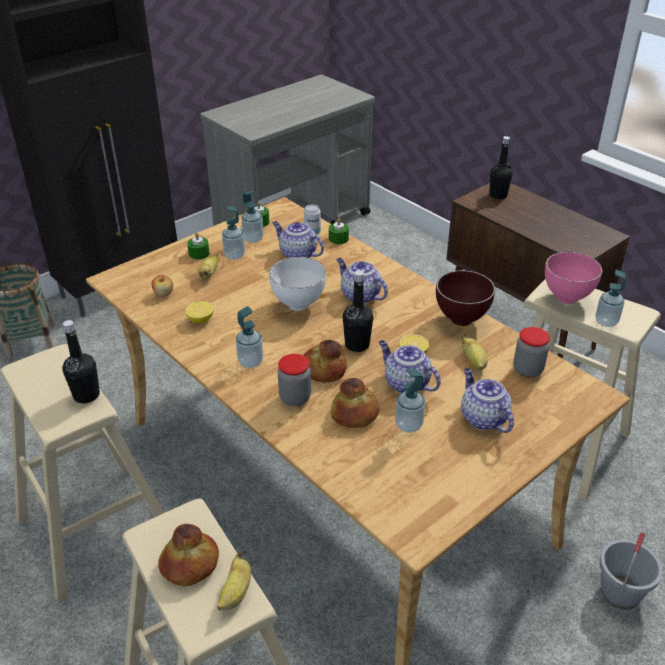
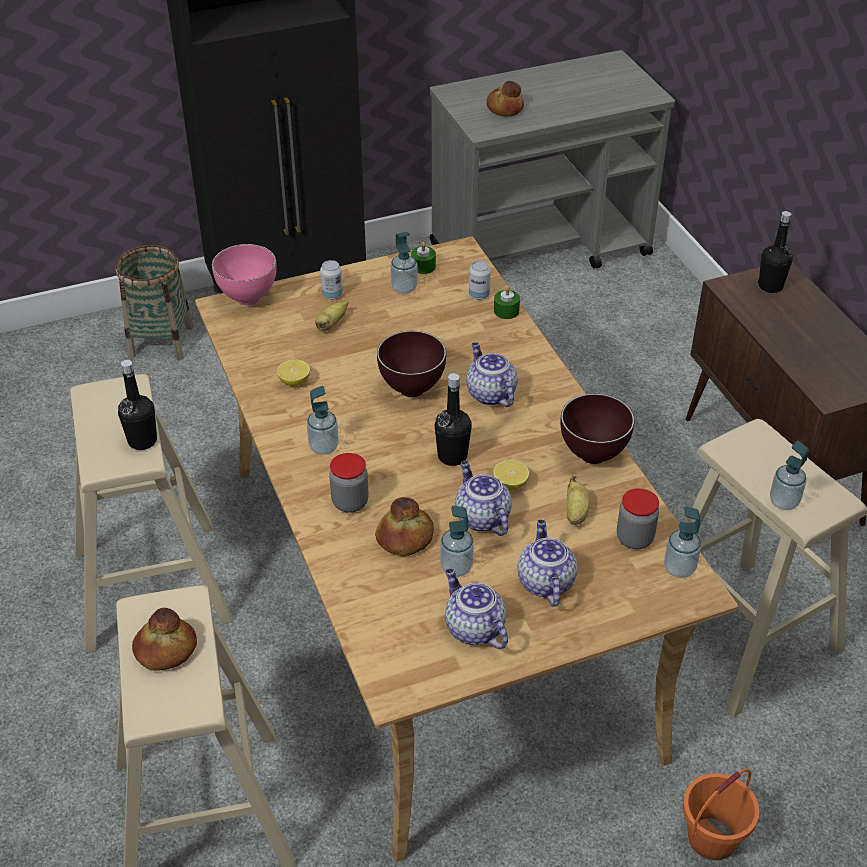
camera: 20 degrees right, 5 degrees up
apple [151,275,173,297] -> none
green candle [187,233,210,260] -> can [320,260,343,300]
banana [217,551,251,610] -> none
soap dispenser [222,206,245,260] -> soap dispenser moved to [664,506,701,578]
white bowl [269,257,326,311] -> brown bowl [377,331,446,397]
teapot [273,221,324,258] -> teapot moved to [445,569,508,649]
bread [303,340,347,383] -> bread moved to [486,81,524,116]
pink bowl [545,252,603,304] -> pink bowl moved to [212,244,277,305]
grey bucket [599,529,663,610] -> orange bucket [683,769,759,860]

